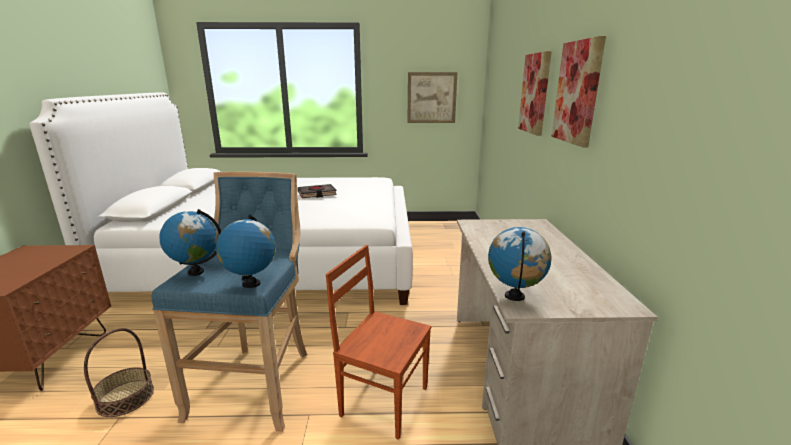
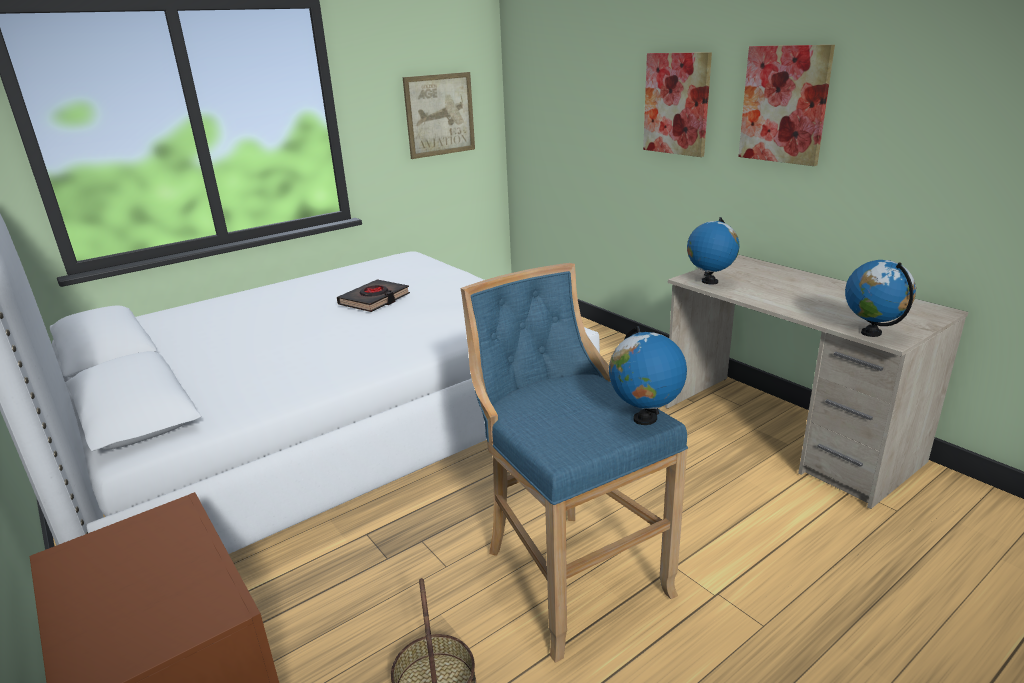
camera: 35 degrees left, 5 degrees up
globe [159,209,221,276] -> globe moved to [687,217,739,285]
brown chair [326,245,431,440] -> none

